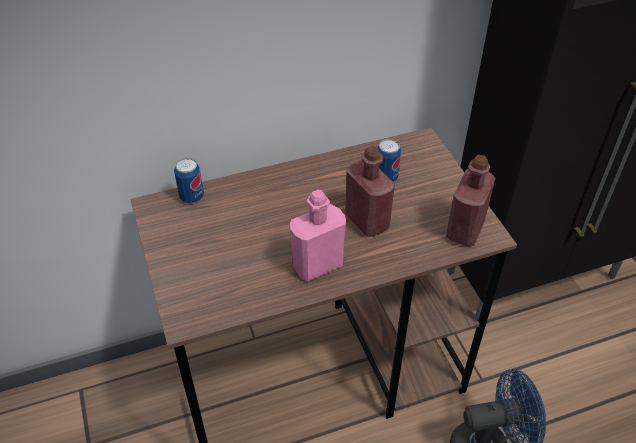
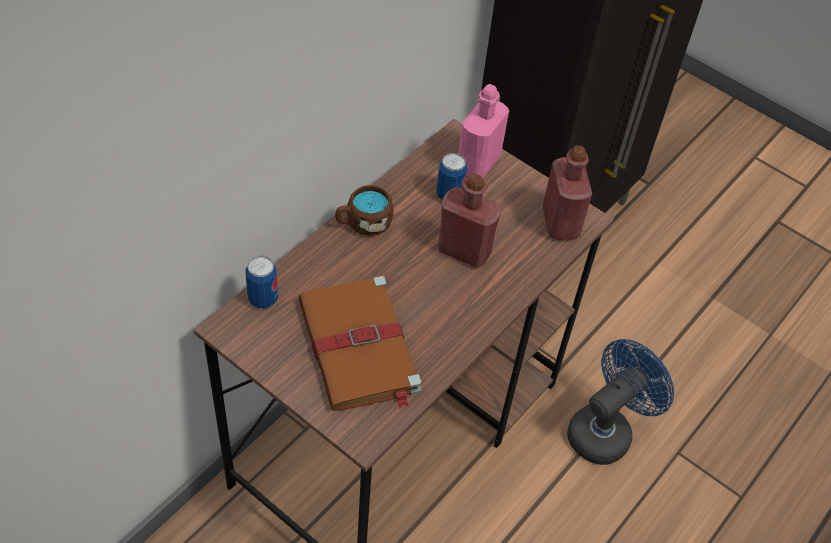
camera: 35 degrees left, 5 degrees up
pink bottle [290,190,346,281] -> pink bottle moved to [458,84,509,178]
none -> brown book [298,276,422,411]
none -> brown mug [335,185,393,236]

